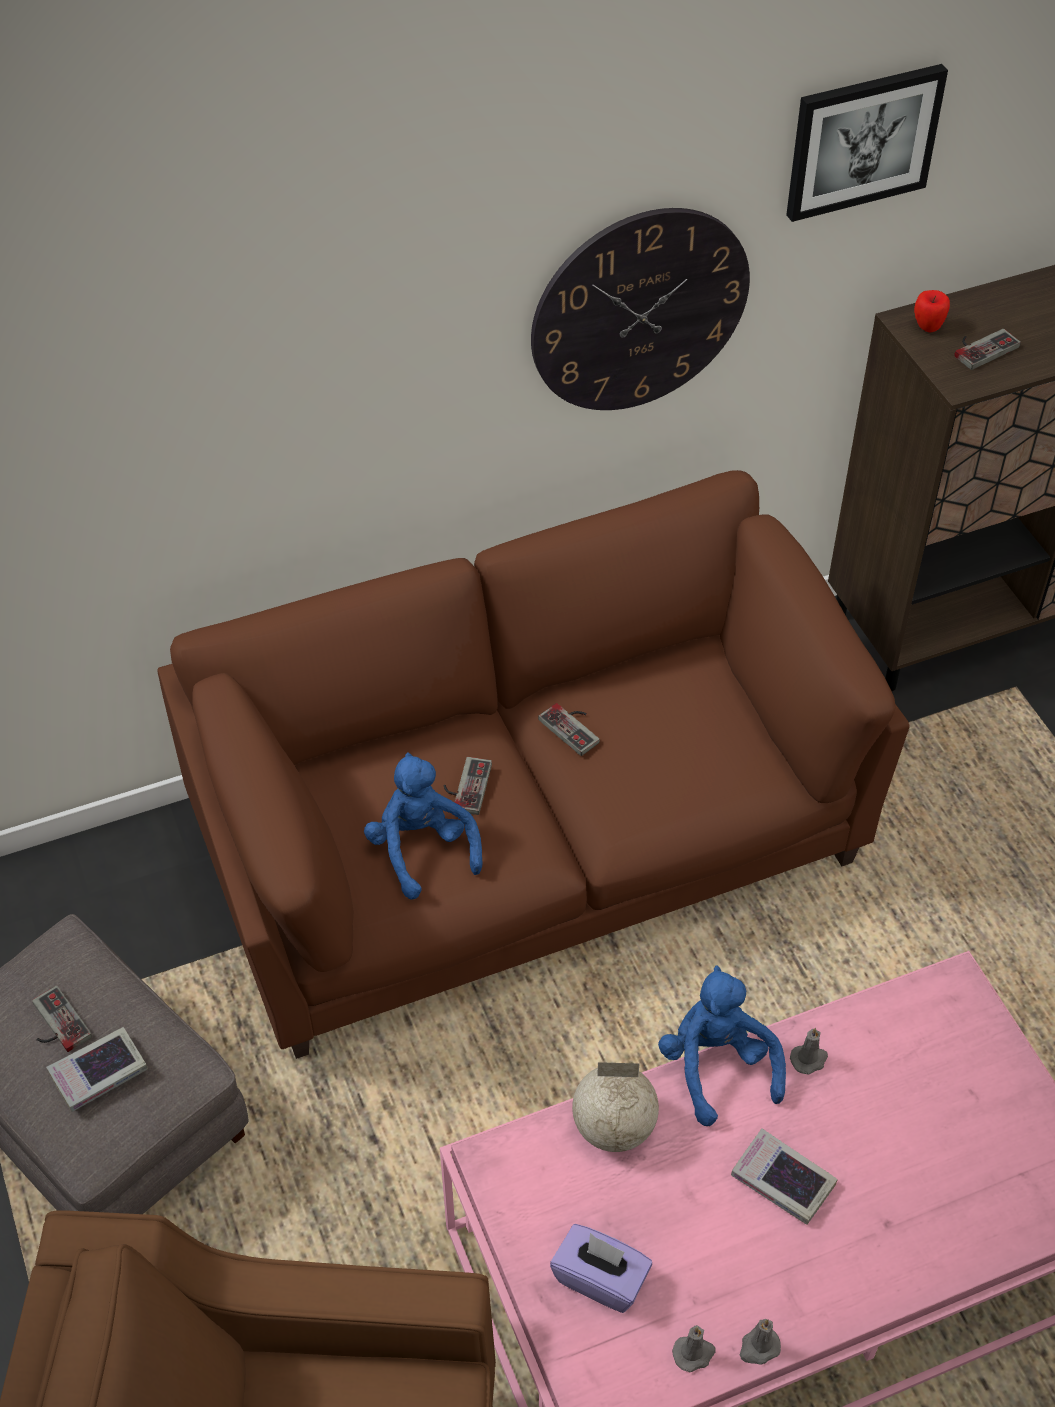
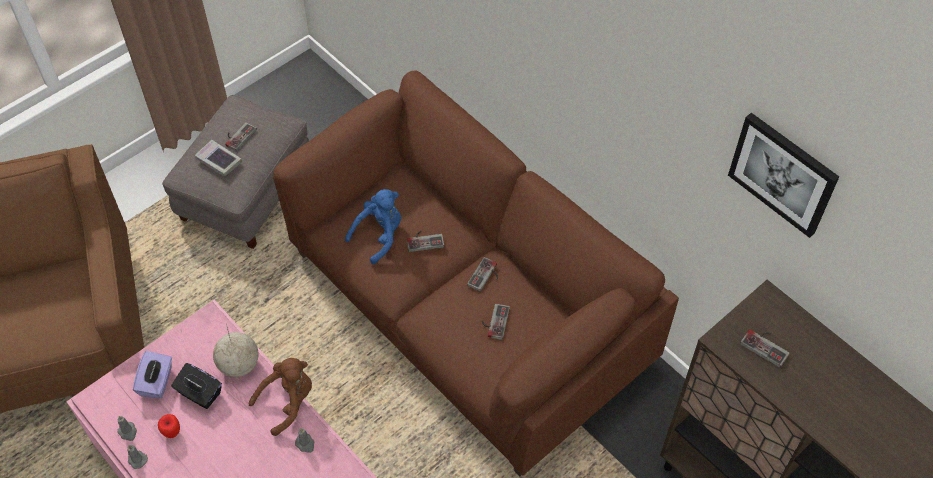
camera: 70 degrees right, 5 degrees up
wall clock [531,208,750,410] -> none
blue plush toy [658,965,786,1126] -> brown plush toy [249,358,312,436]
book [731,1128,838,1225] -> none
apple [914,290,950,333] -> apple moved to [158,414,180,438]
none -> black tissue box [171,363,222,409]
none -> game controller [482,304,510,340]

